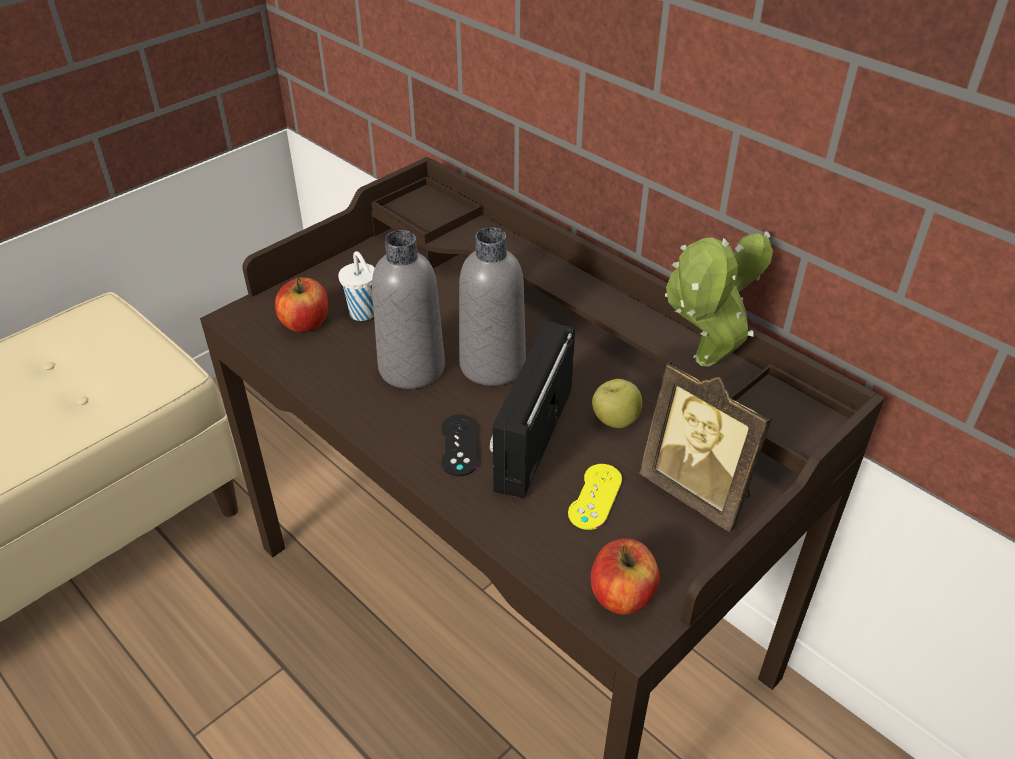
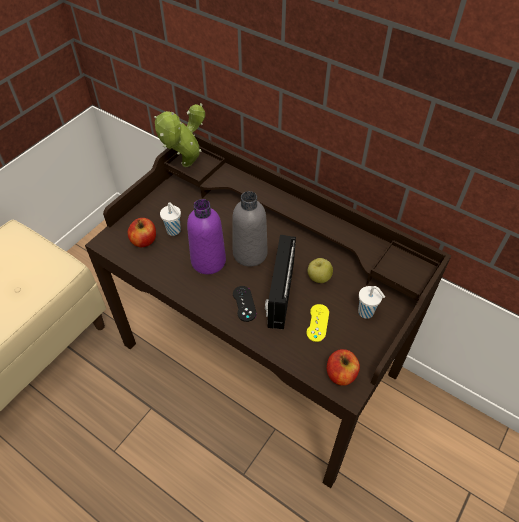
camera: 10 degrees left, 10 degrees up
grey bottle [372,230,445,389] -> purple bottle [187,199,226,274]
picture frame [639,361,772,532] -> white cup [358,286,385,319]
potted plant [665,231,773,367] -> potted plant moved to [154,103,205,167]

